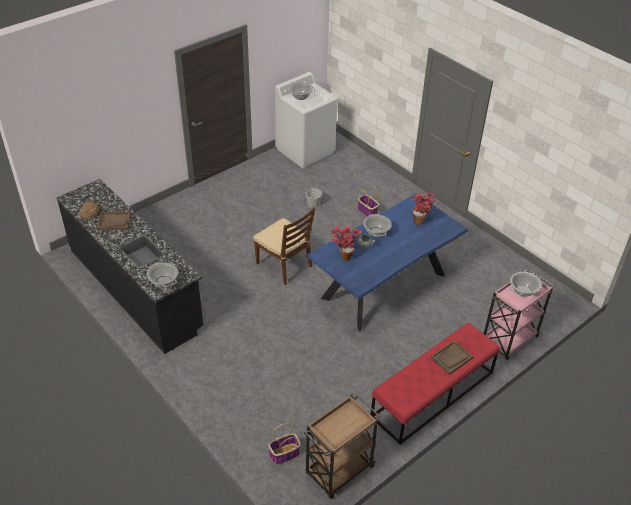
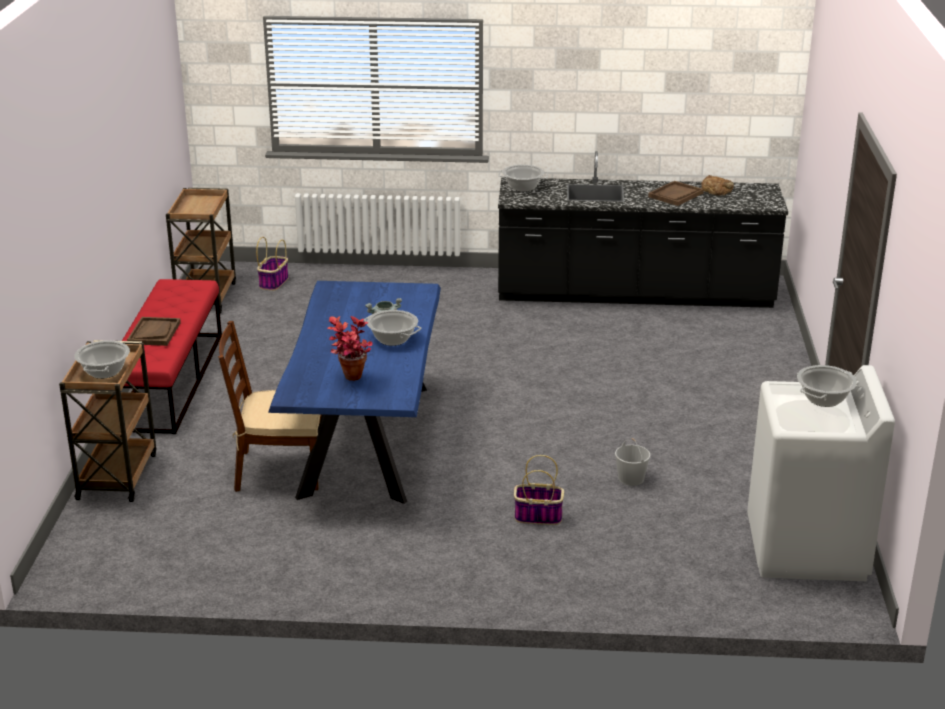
camera: 135 degrees right, 15 degrees down
brown chair [253,207,315,285] -> brown chair moved to [218,321,322,492]
potted plant [331,225,362,261] -> none
pink cart [484,270,554,360] -> brown cart [59,340,156,502]

